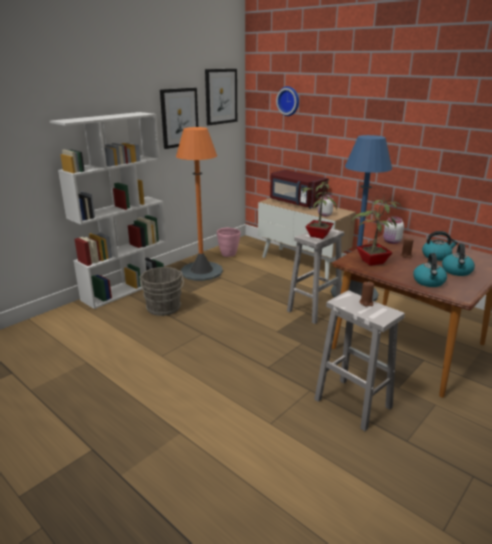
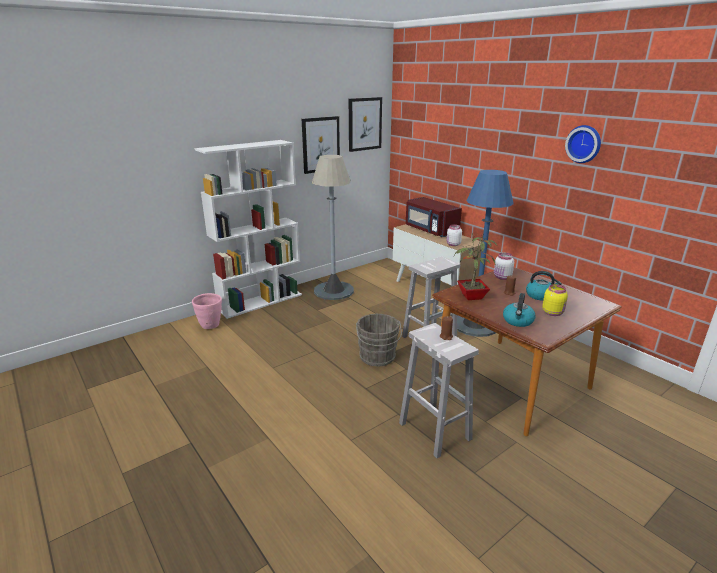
camera: 10 degrees right, 0 degrees up
grey bucket [139,267,184,316] -> grey bucket moved to [356,314,402,366]
orange floor lamp [176,127,223,281] -> grey floor lamp [312,155,354,300]
pink planter [217,228,240,257] -> pink planter moved to [192,293,222,329]
wall clock [276,86,299,116] -> wall clock moved to [565,125,601,163]
potted plant [301,179,337,239] -> none
kettle [442,243,475,276] -> yellow jar [542,284,568,316]

